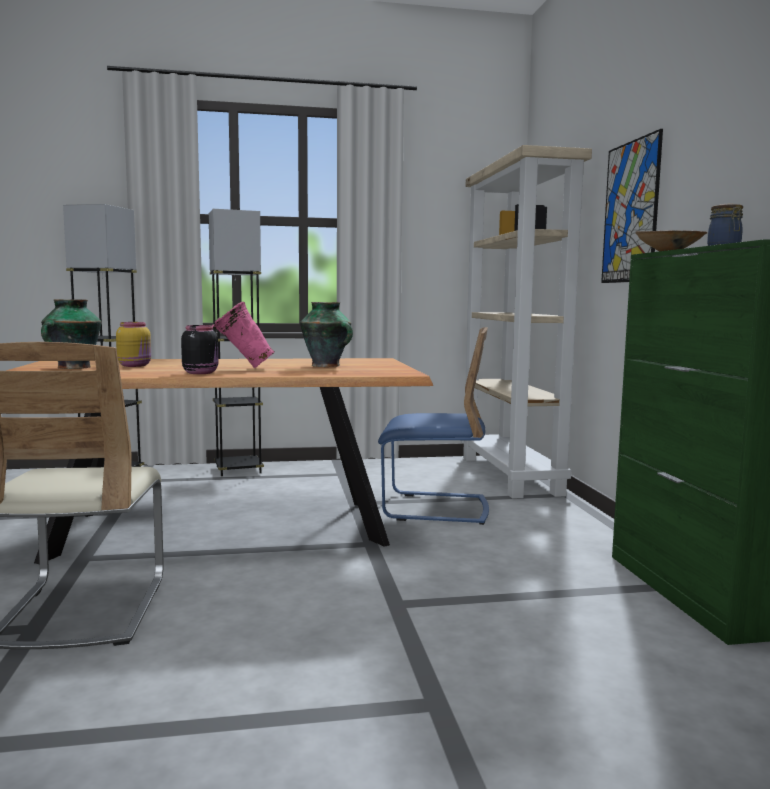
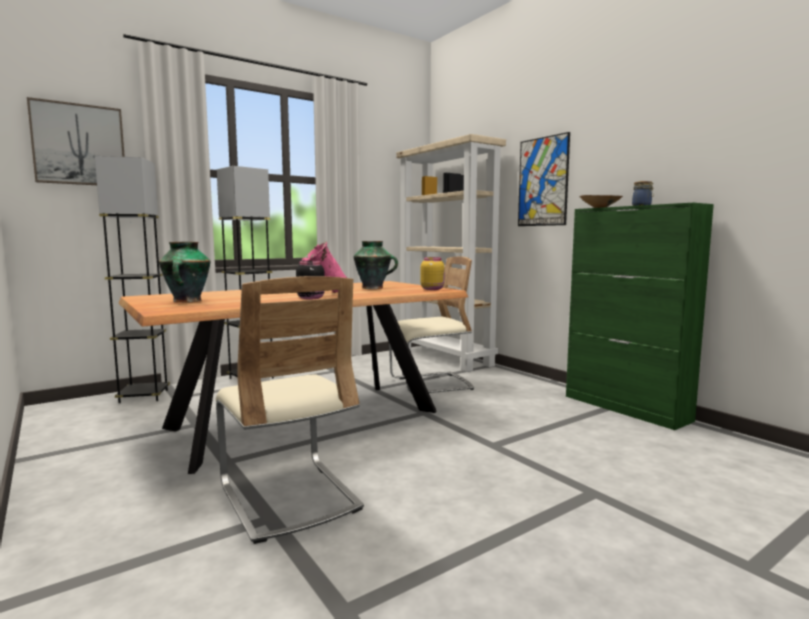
camera: 25 degrees left, 0 degrees up
yellow jar [116,322,151,367] -> yellow jar moved to [421,257,445,290]
blue chair [378,327,489,525] -> beige chair [389,257,474,393]
none -> picture [27,97,125,185]

